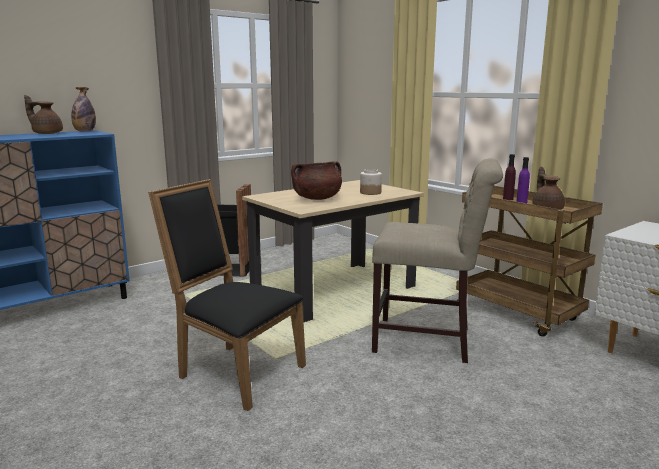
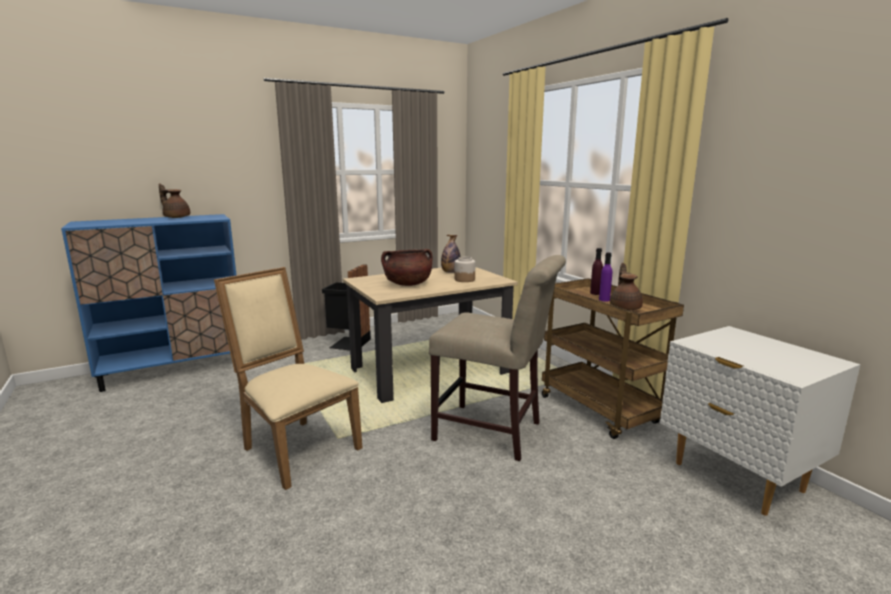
camera: 10 degrees right, 0 degrees up
bottle [71,87,96,132] -> bottle moved to [441,235,461,273]
black chair [148,179,306,411] -> beige chair [214,267,362,490]

